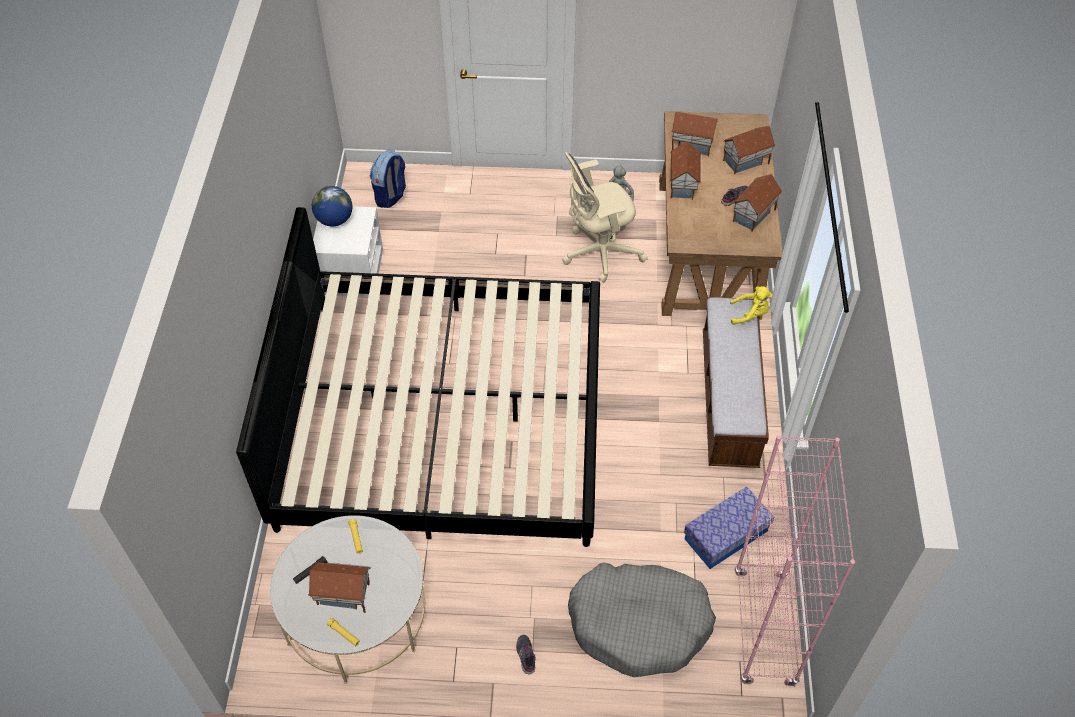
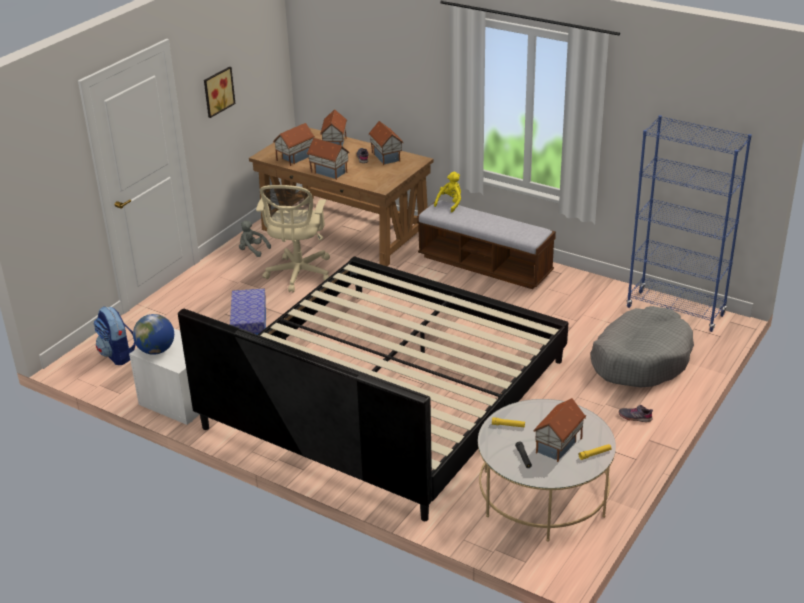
camera: 60 degrees left, 20 degrees down
storage box [684,487,774,569] -> storage box moved to [230,289,266,335]
pink bookcase [735,435,855,687] -> blue bookcase [626,115,752,332]
none -> picture [204,67,235,118]

